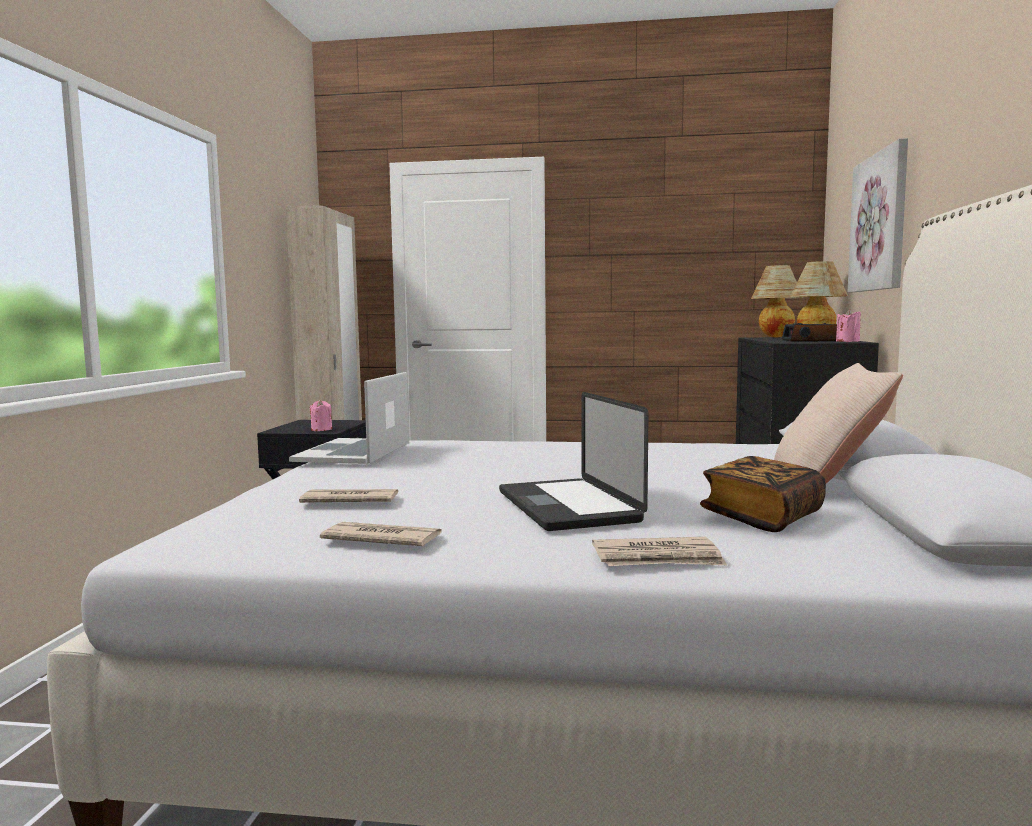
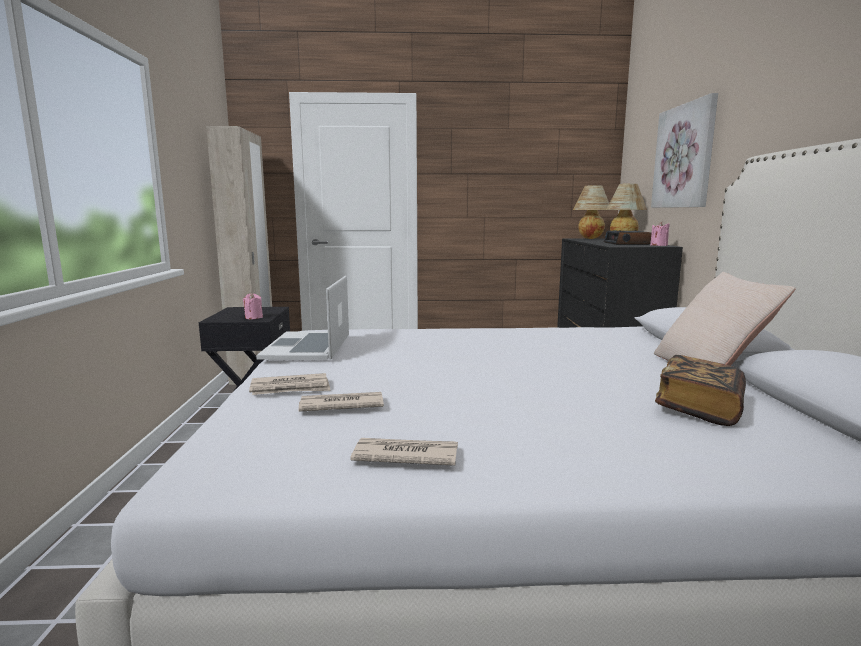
camera: 10 degrees left, 5 degrees up
laptop [499,392,649,531] -> none
newspaper [592,537,727,566] -> newspaper moved to [249,373,331,395]

